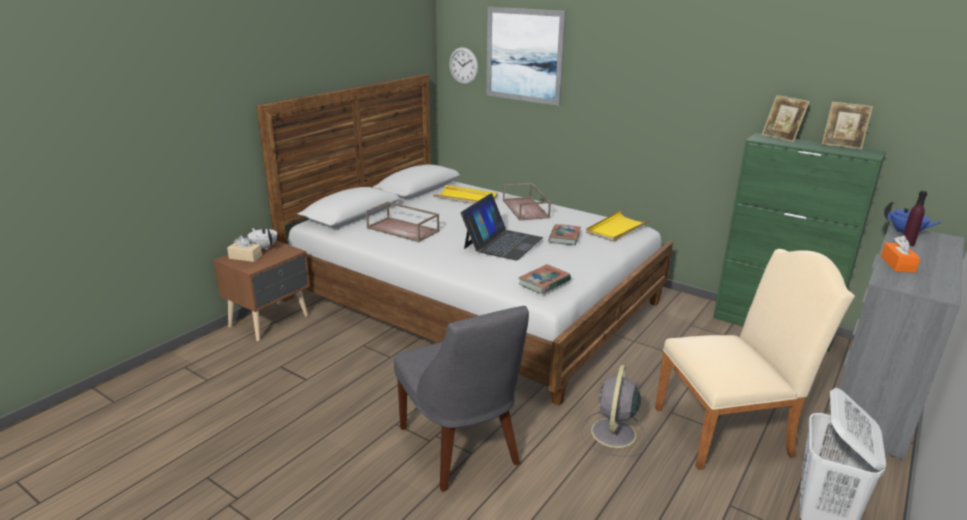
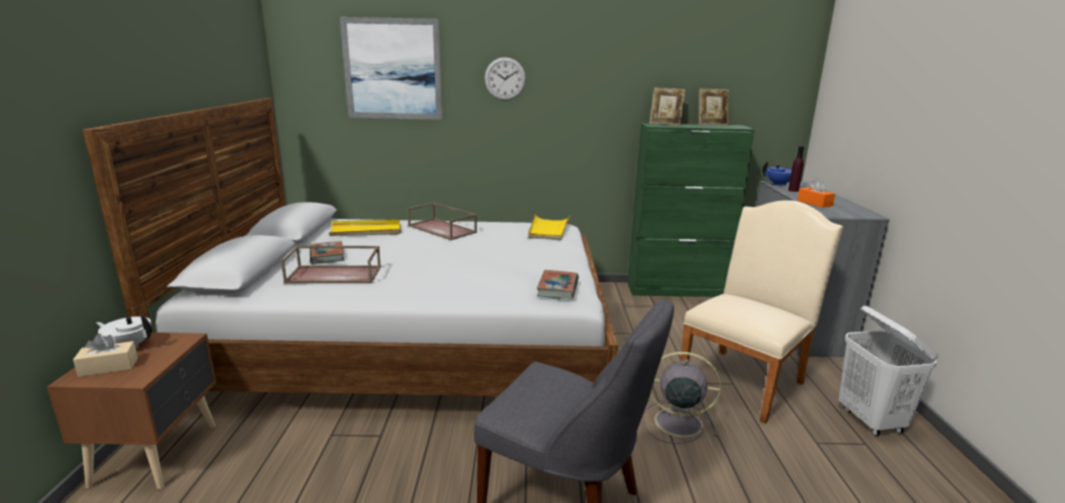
camera: 35 degrees left, 5 degrees down
wall clock [449,47,478,84] -> wall clock moved to [484,57,526,101]
laptop [461,193,543,260] -> none
book [548,224,581,245] -> book moved to [310,241,344,264]
grey fan [581,365,647,456] -> grey fan turned 120 degrees clockwise [643,352,721,444]

